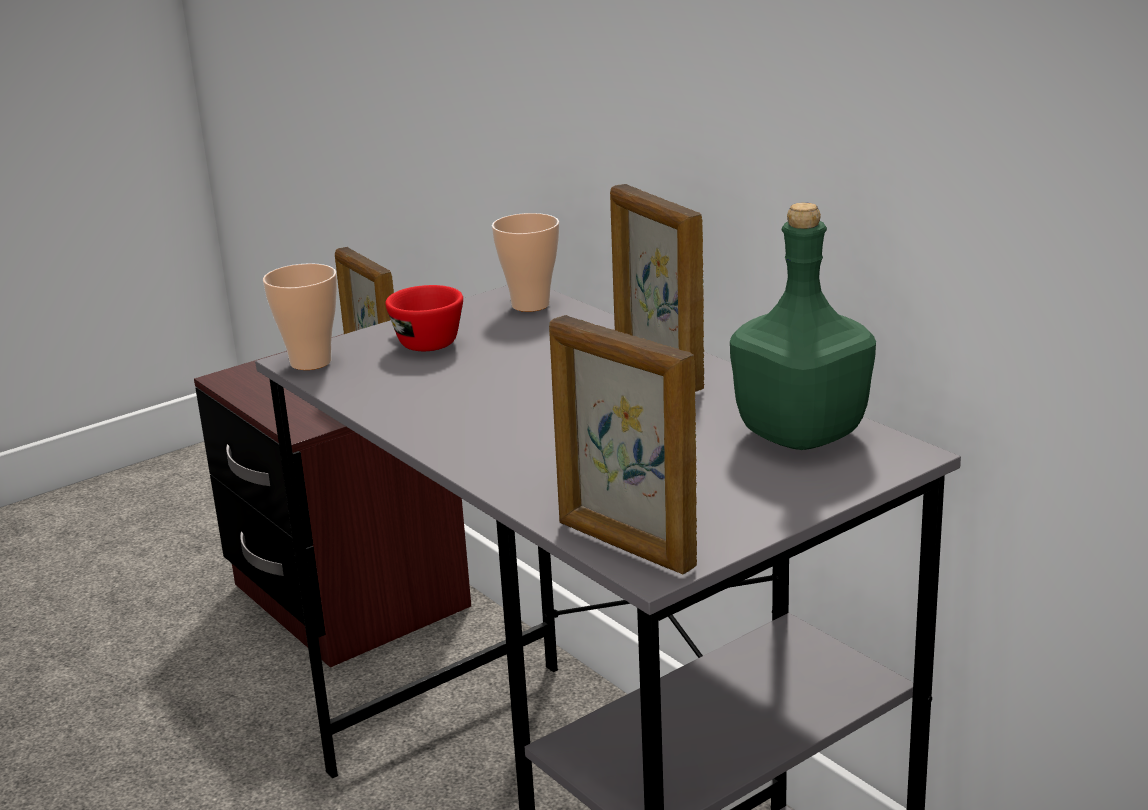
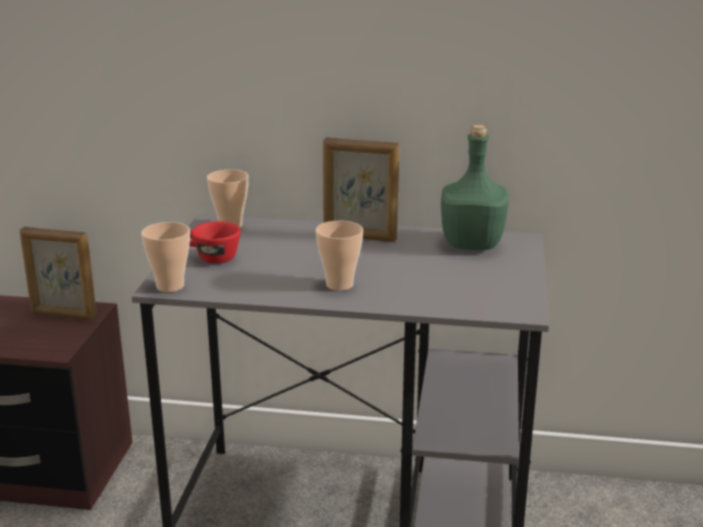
camera: 45 degrees left, 0 degrees up
picture frame [549,315,697,574] -> none
none -> cup [316,221,363,291]

